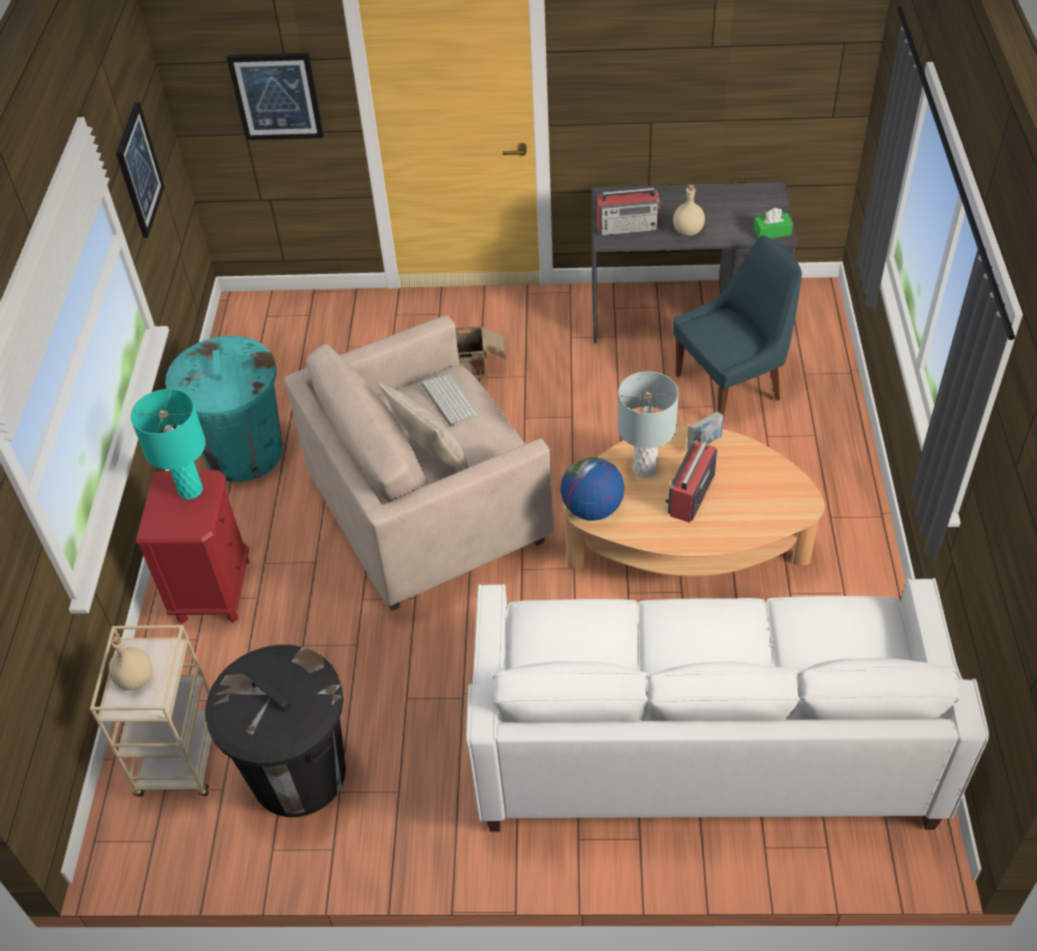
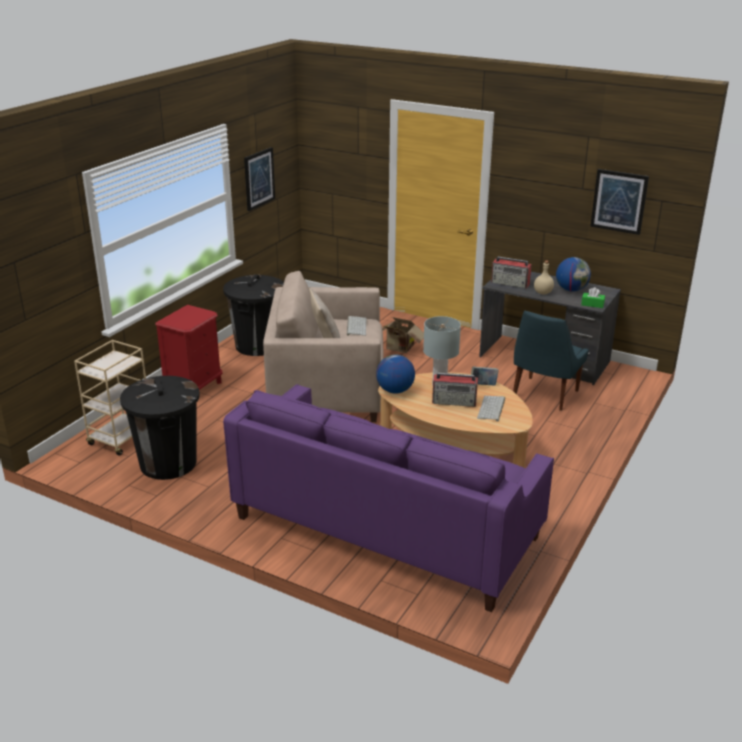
camera: 25 degrees right, 20 degrees down
beige bottle [109,636,152,690] -> none
turquoise table lamp [130,389,206,500] -> none
turquoise trash can [165,336,283,482] -> black trash can [223,275,284,356]
picture [227,53,324,140] -> picture moved to [590,169,649,235]
white sofa [466,578,989,832] -> purple sofa [223,384,554,612]
radio [665,441,717,523] -> radio turned 135 degrees counterclockwise [432,373,478,407]
blue chair [673,235,802,420] -> blue chair turned 120 degrees clockwise [513,311,589,411]
none -> keyboard [477,396,505,422]
none -> globe [556,257,591,292]

